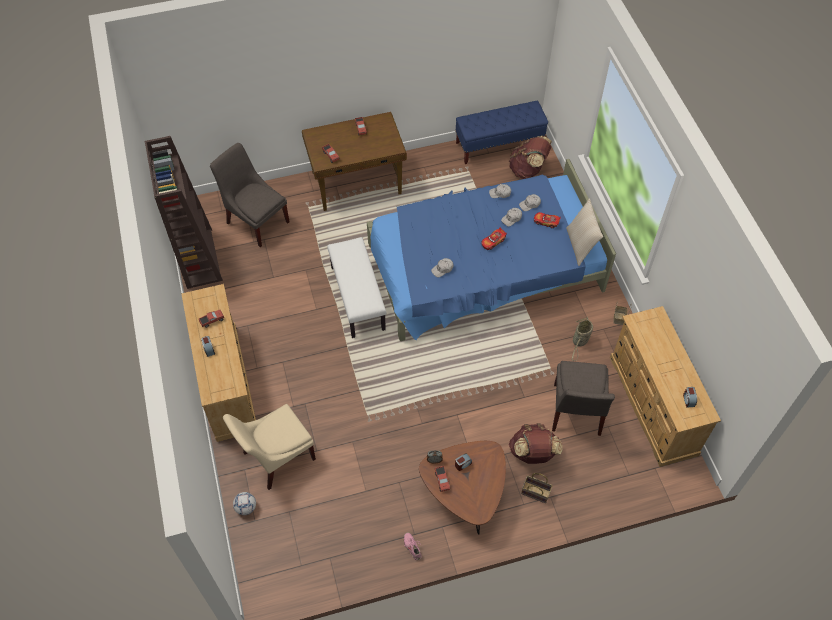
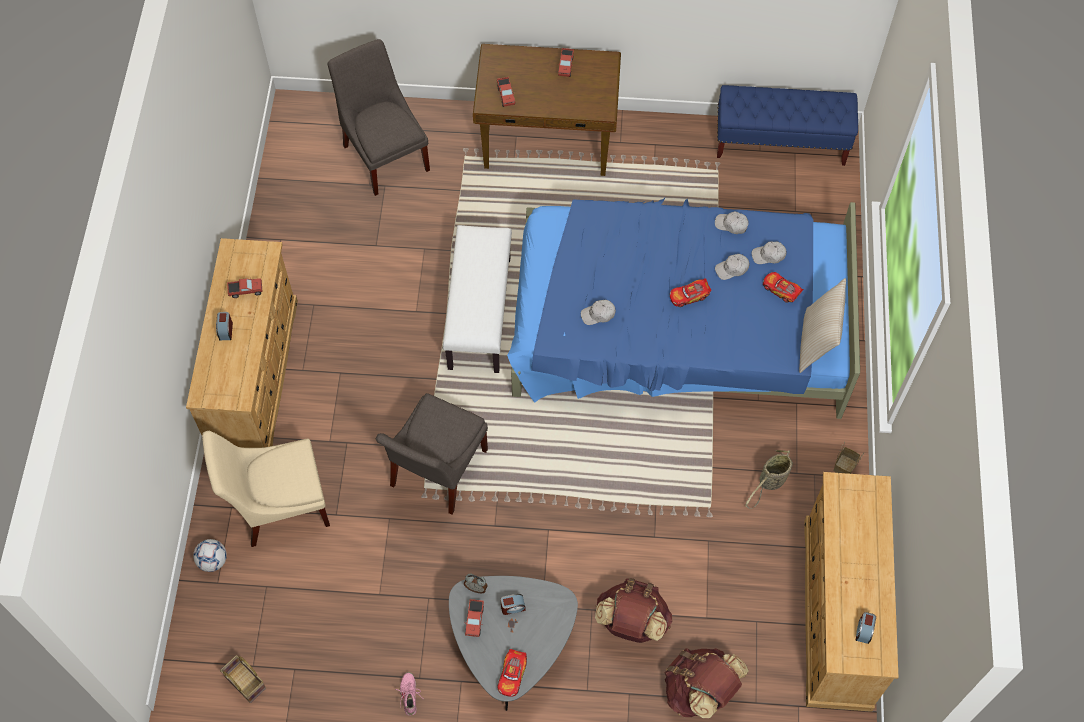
camera: 20 degrees right, 5 degrees up
brown bookcase [144,136,223,289] -> none
brown coffee table [419,441,506,535] -> grey coffee table [449,576,578,711]
brown backpack [509,136,552,179] -> brown backpack moved to [665,648,749,718]
basket [521,473,553,503] -> basket moved to [220,655,266,703]
grey chair [552,361,615,436] -> grey chair moved to [376,393,488,515]
none -> toy car [498,649,527,696]

